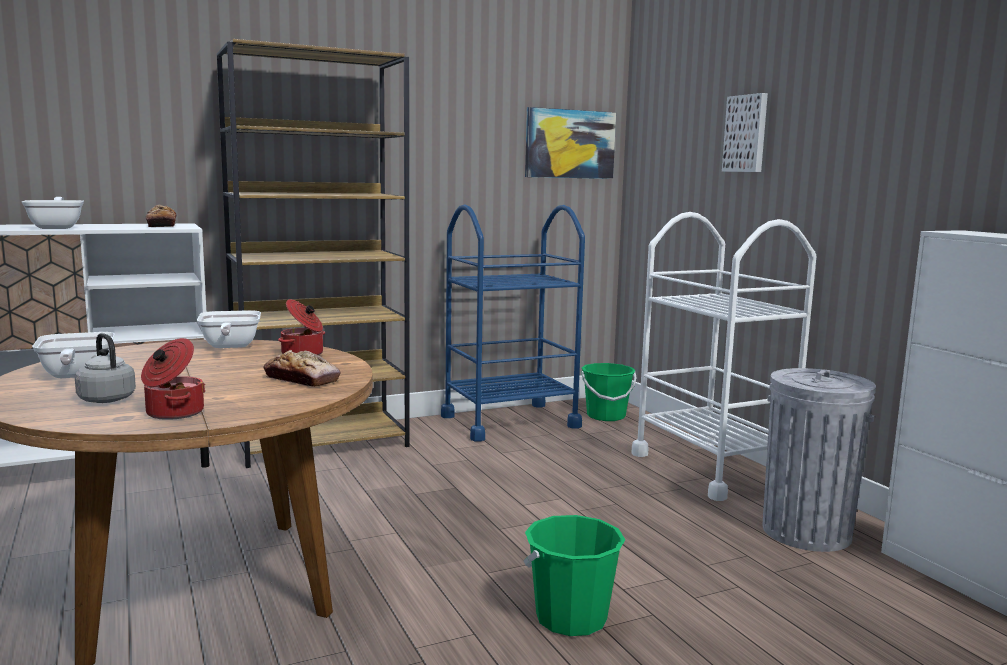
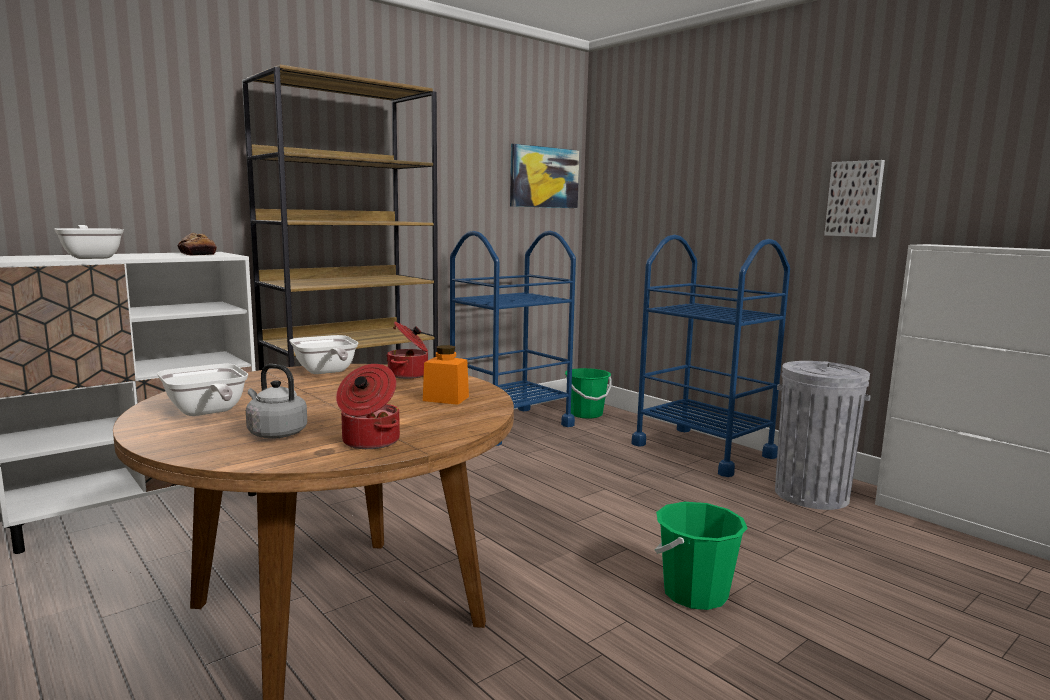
camera: 15 degrees left, 0 degrees up
bread [263,350,340,387] -> orange jar [423,345,469,405]
white cart [631,212,817,501] -> blue cart [632,235,790,477]
picture [722,93,768,172] -> picture moved to [824,160,885,237]

